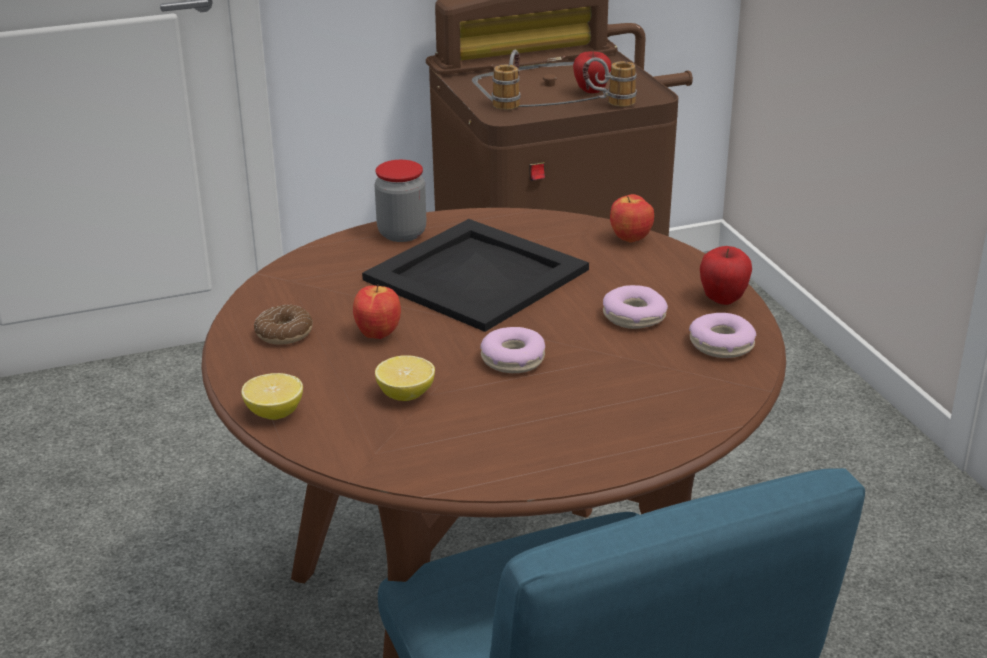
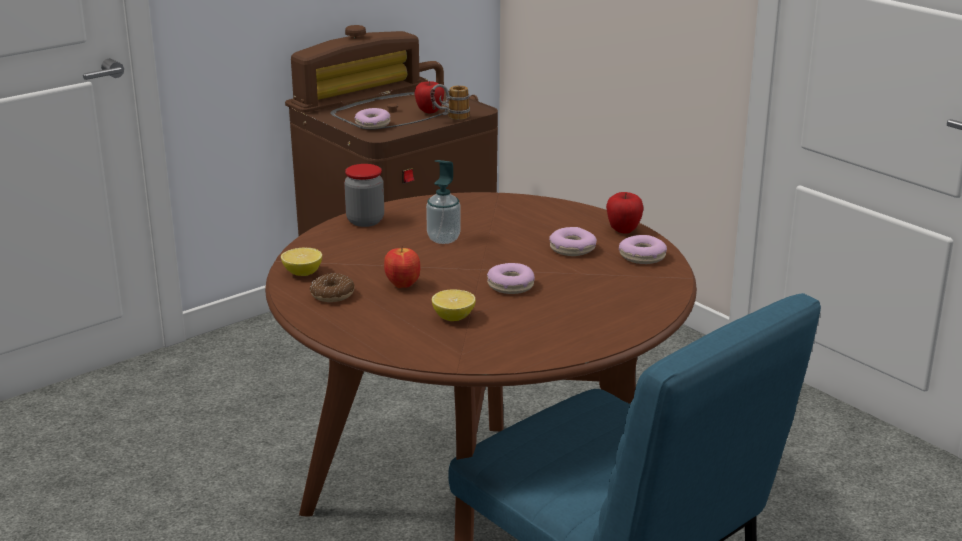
camera: 20 degrees left, 5 degrees down
lemon [241,373,303,420] -> lemon moved to [281,248,322,276]
black tray [362,219,589,332] -> soap dispenser [426,160,461,244]
mug [492,49,521,110] -> donut [355,108,390,129]
apple [610,194,654,243] -> none

